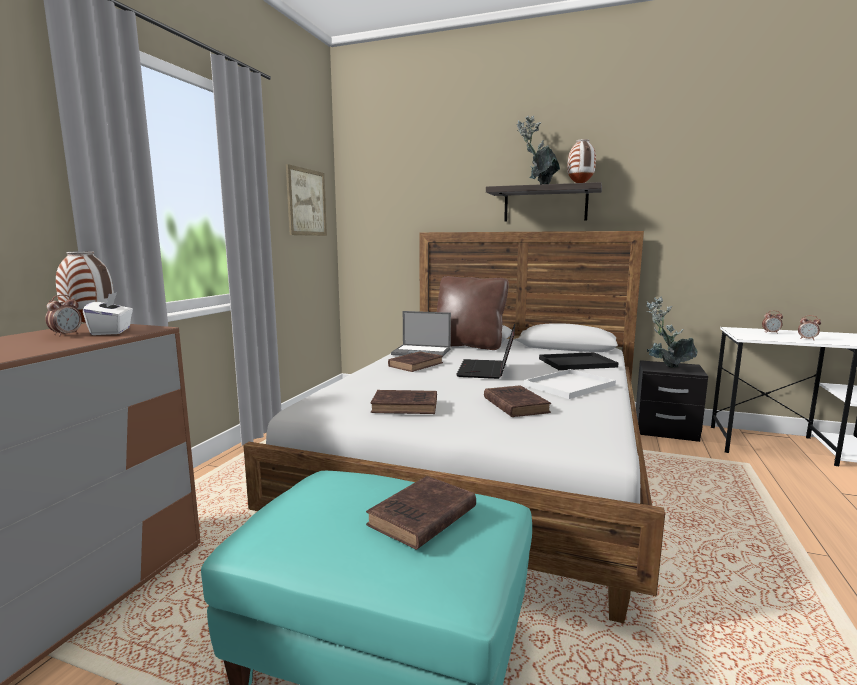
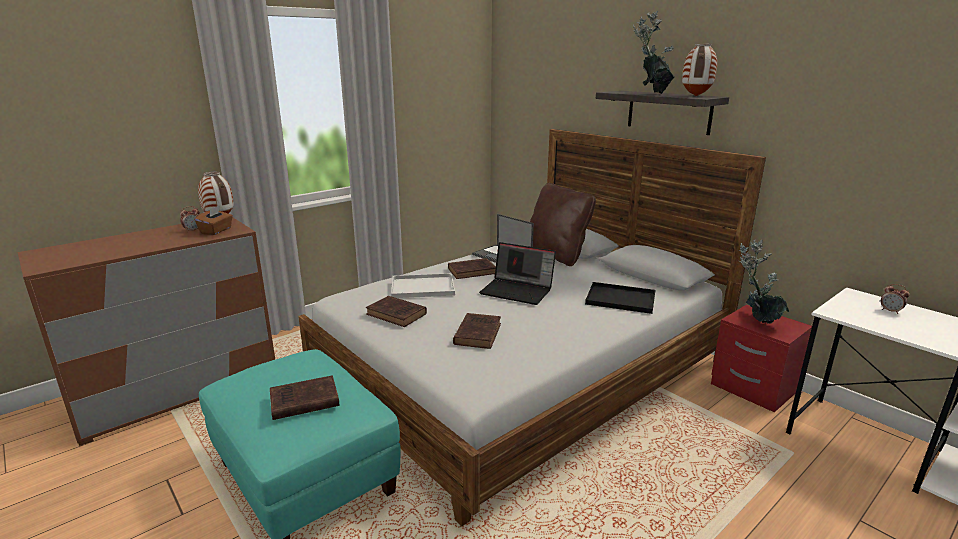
camera: 30 degrees right, 10 degrees up
white tissue box [83,292,133,335] -> brown tissue box [195,206,233,235]
picture [286,164,327,236] -> none
laptop [456,324,515,379] -> laptop turned 105 degrees counterclockwise [479,242,556,305]
white tray [524,369,616,399] -> white tray moved to [391,273,455,298]
black nightstand [636,360,708,442] -> red nightstand [711,305,812,412]
alarm clock [798,315,821,340] -> none

